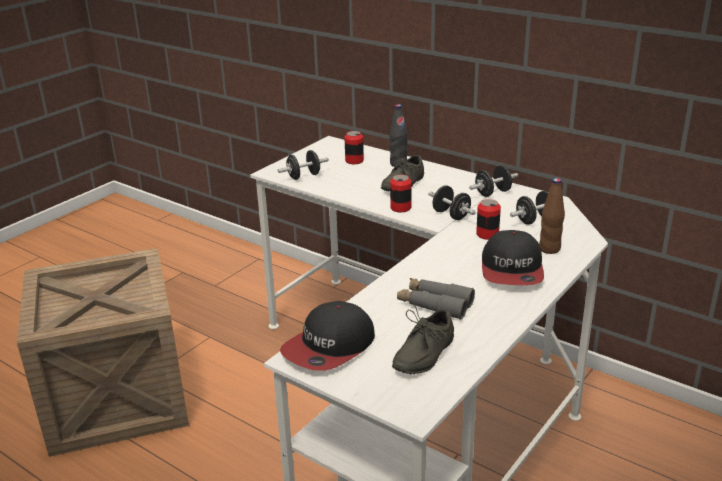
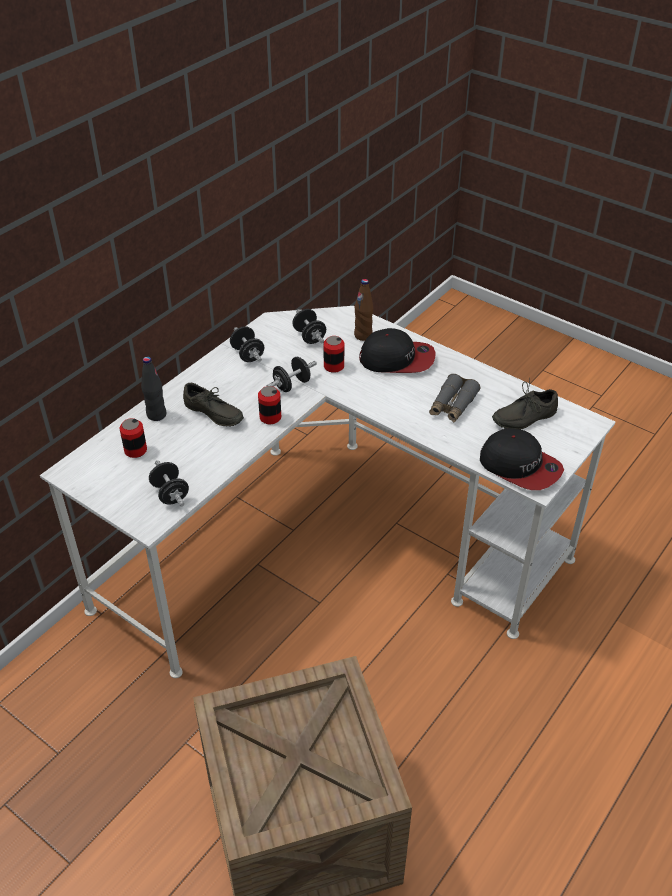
camera: 90 degrees left, 15 degrees up
grey shoe [392,304,454,374] -> grey shoe turned 120 degrees clockwise [492,378,558,430]

